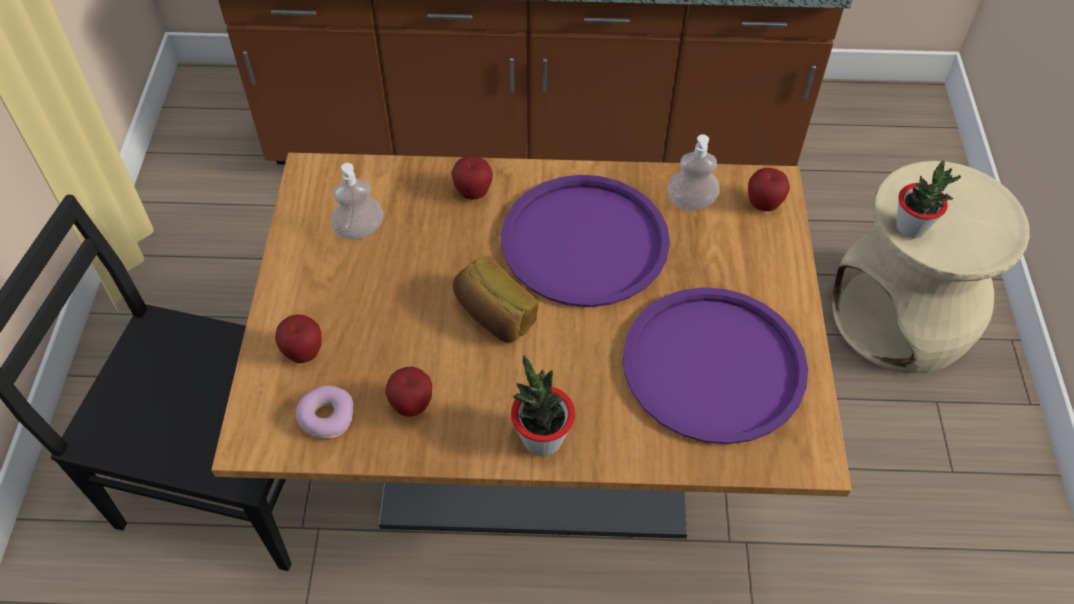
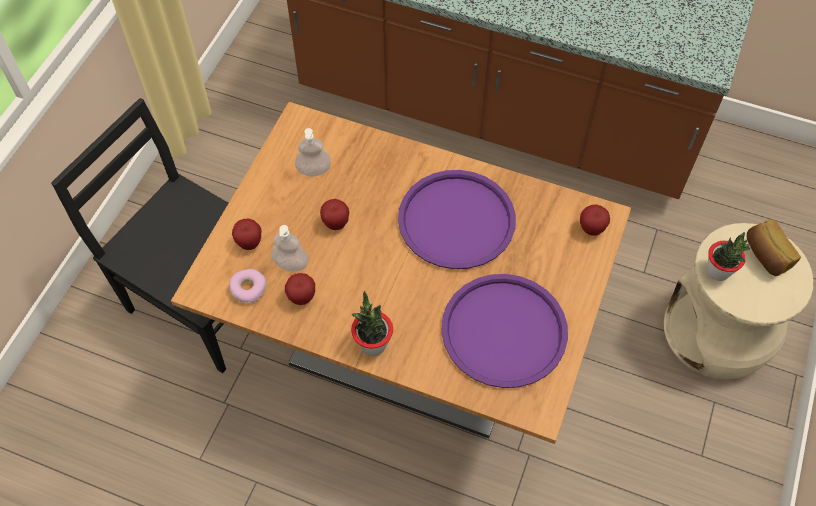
camera: 20 degrees right, 5 degrees up
apple [451,156,493,200] -> apple moved to [320,199,349,230]
bread [453,256,539,343] -> bread moved to [746,220,801,276]
soap dispenser [668,134,720,211] -> soap dispenser moved to [271,225,308,272]

